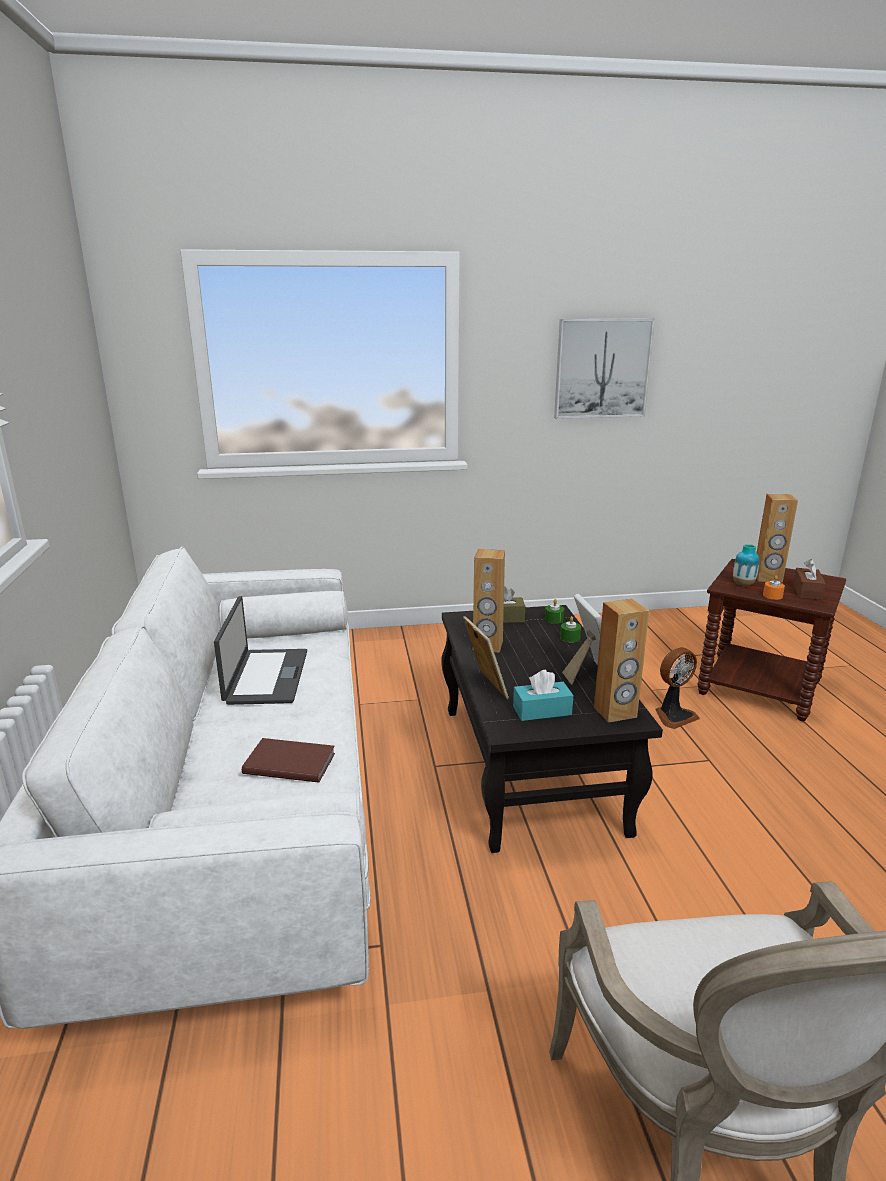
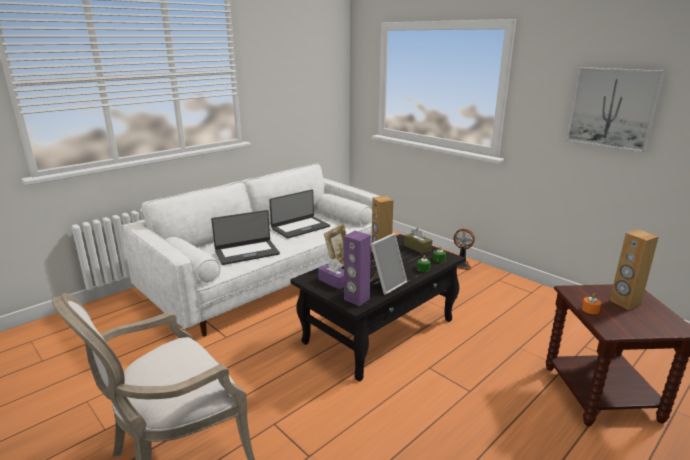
camera: 55 degrees right, 0 degrees up
brown book [242,738,335,783] -> laptop [211,210,280,265]
turquoise tissue box [513,670,573,721] -> purple tissue box [318,258,344,289]
brown speaker [594,599,650,723] -> purple speaker [344,231,371,306]
fan [655,647,700,729] -> fan moved to [454,228,475,270]
vase [733,544,759,586] -> none
brown tissue box [793,559,826,600] -> none

